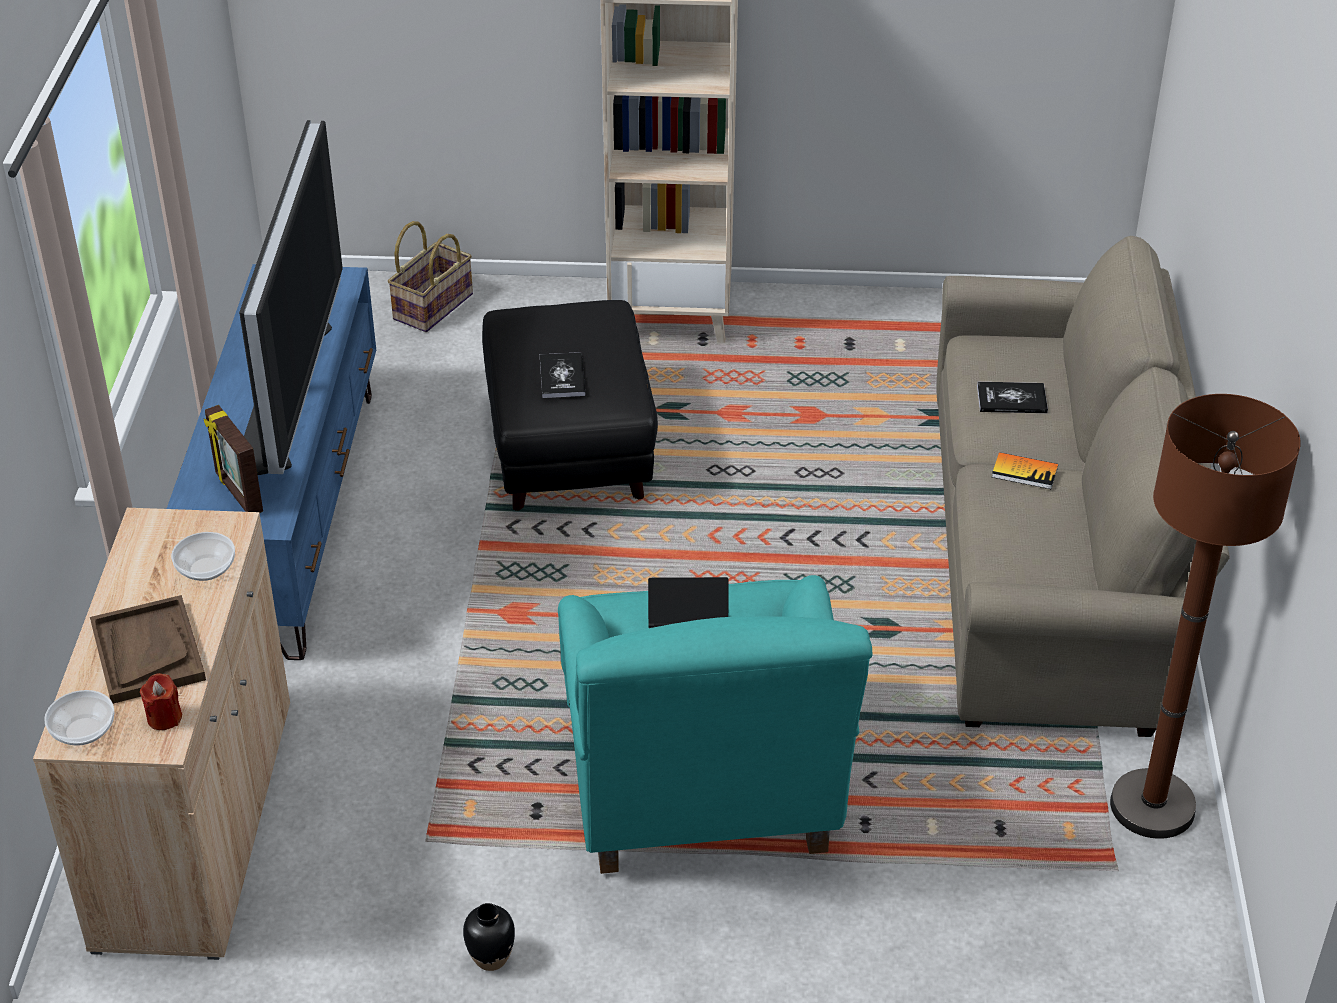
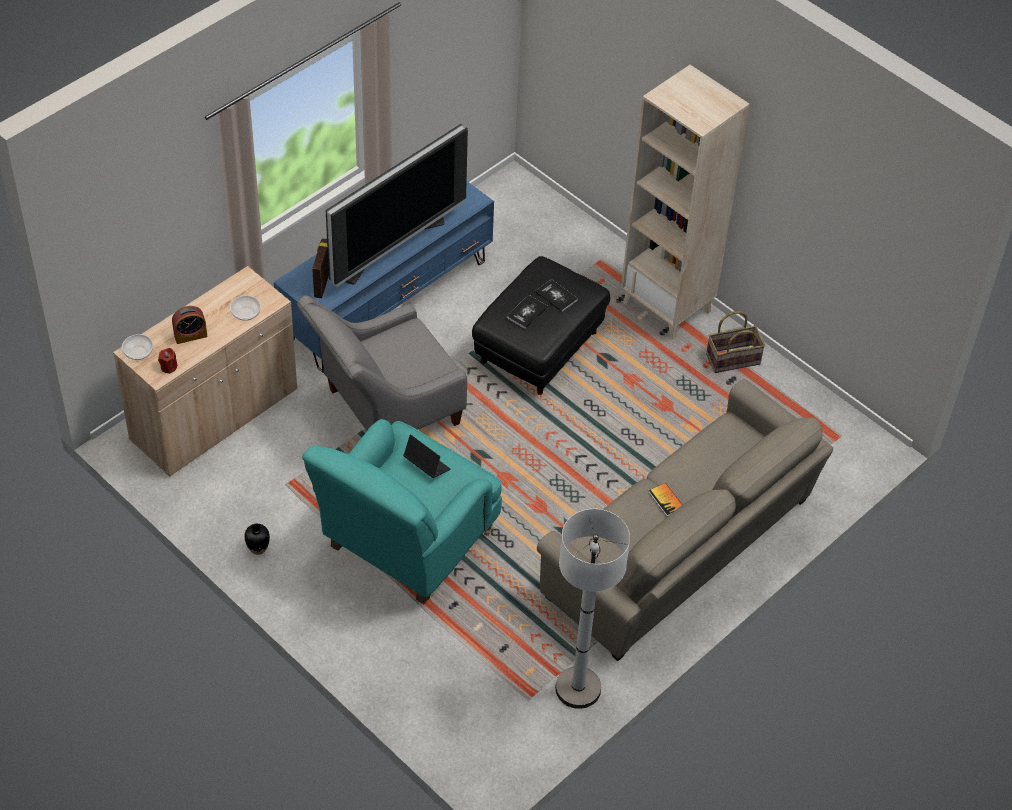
camera: 40 degrees right, 10 degrees up
brown tray [90,595,206,704] -> alarm clock [172,306,208,344]
basket [388,221,473,332] -> basket moved to [706,311,765,373]
book [977,382,1048,413] -> book moved to [535,279,578,312]
brown floor lamp [1110,394,1301,839] -> white floor lamp [555,509,630,709]
none -> grey armchair [297,295,467,430]

